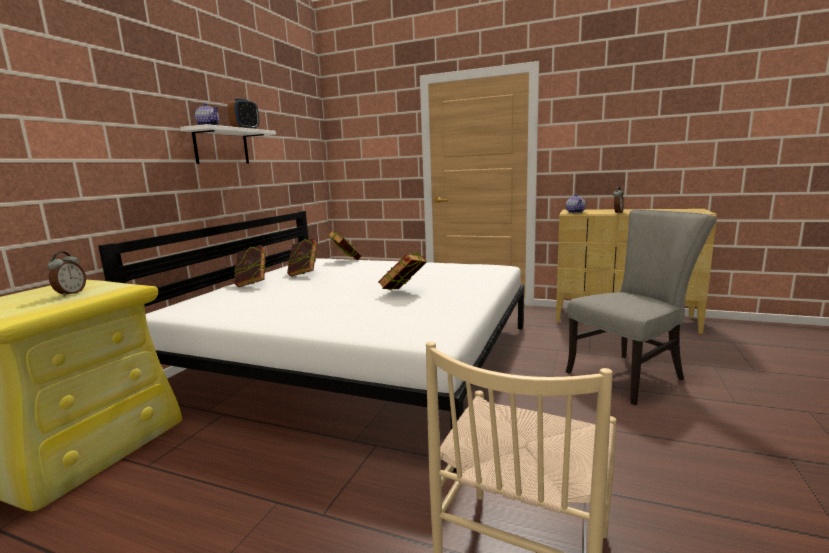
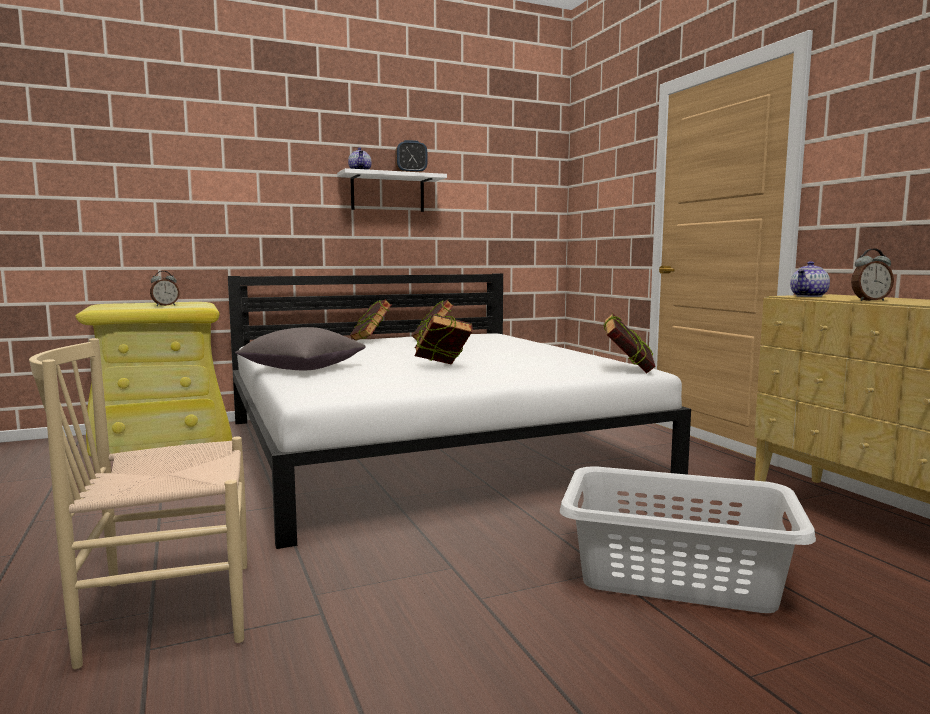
camera: 45 degrees right, 5 degrees down
book [328,231,361,261] -> book moved to [604,313,655,373]
grey chair [566,209,717,405] -> grey laundry basket [560,466,816,613]
none -> grey pillow [235,327,366,370]

